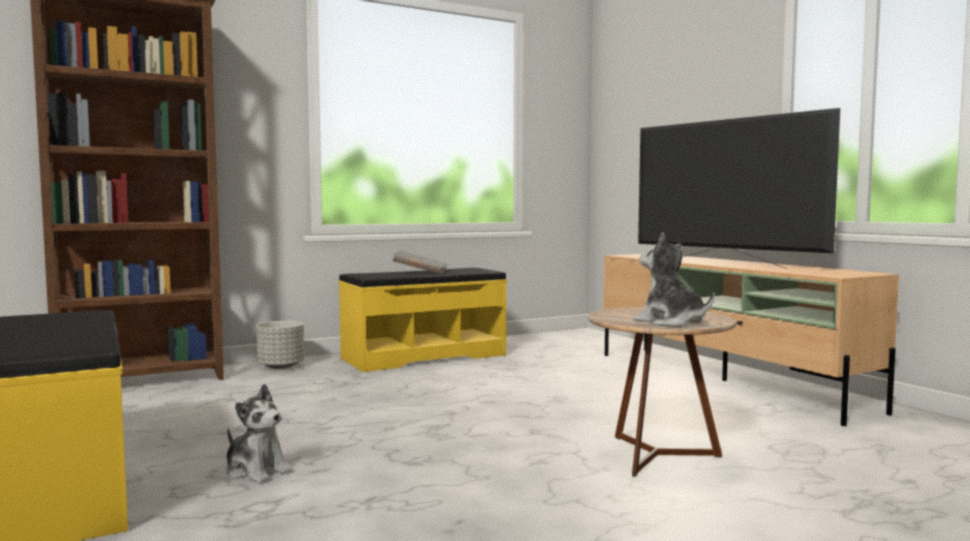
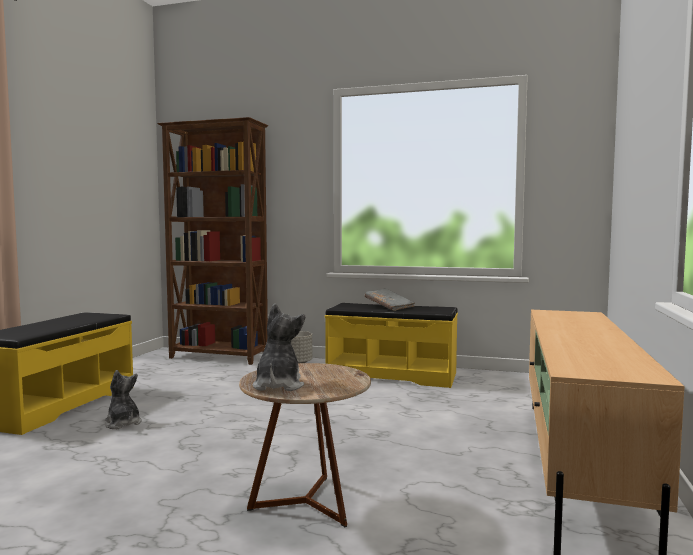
camera: 45 degrees right, 0 degrees up
plush toy [226,384,292,483] -> plush toy turned 150 degrees clockwise [105,370,142,429]
television [638,108,840,269] -> none

